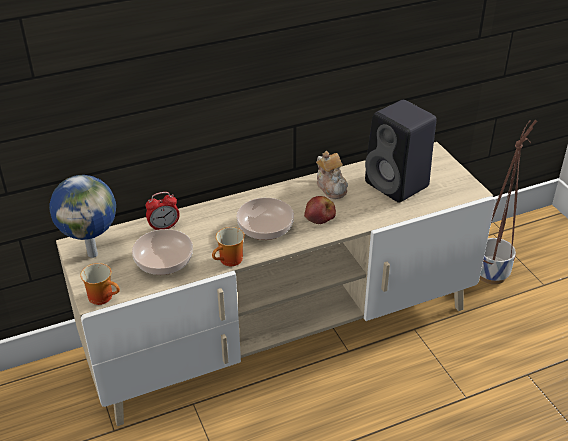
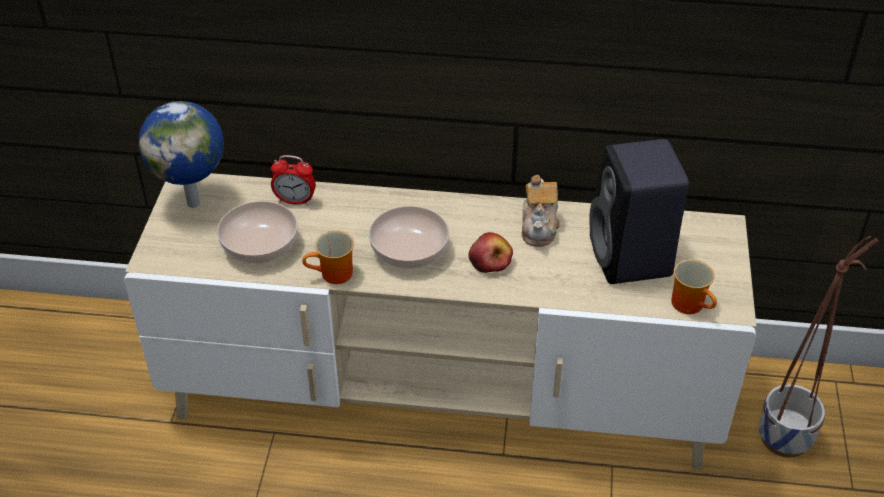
camera: 30 degrees right, 5 degrees up
mug [80,263,120,305] -> mug moved to [671,259,717,314]

